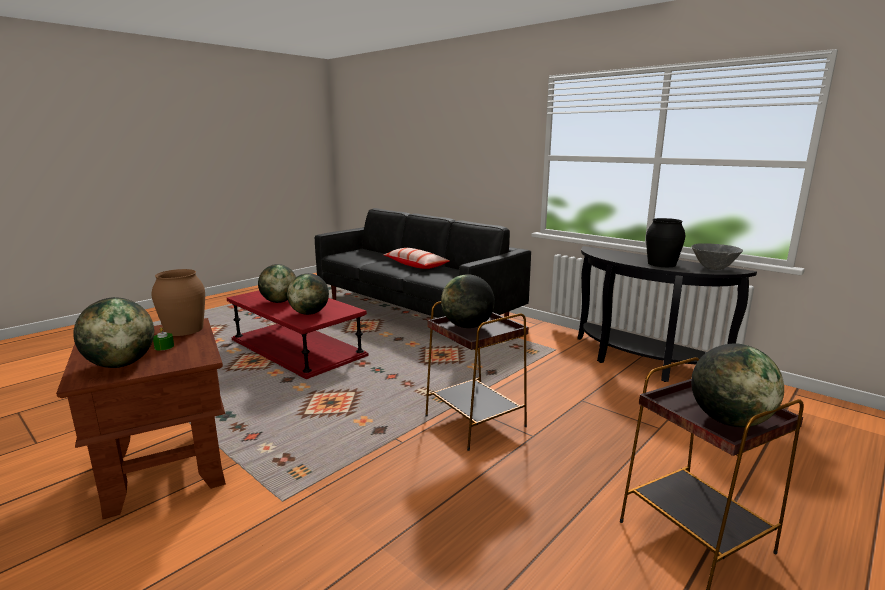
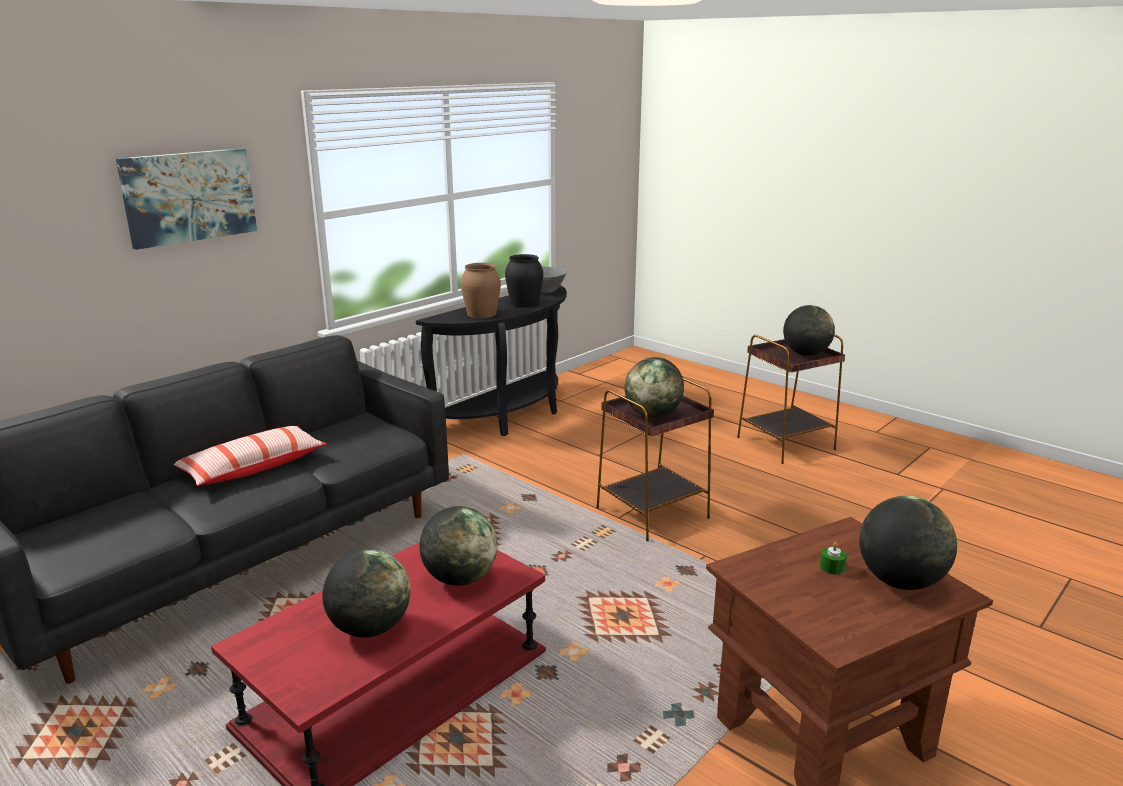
camera: 90 degrees left, 5 degrees up
brown vase [152,269,205,336] -> brown vase moved to [461,263,501,318]
none -> picture [116,148,257,250]

